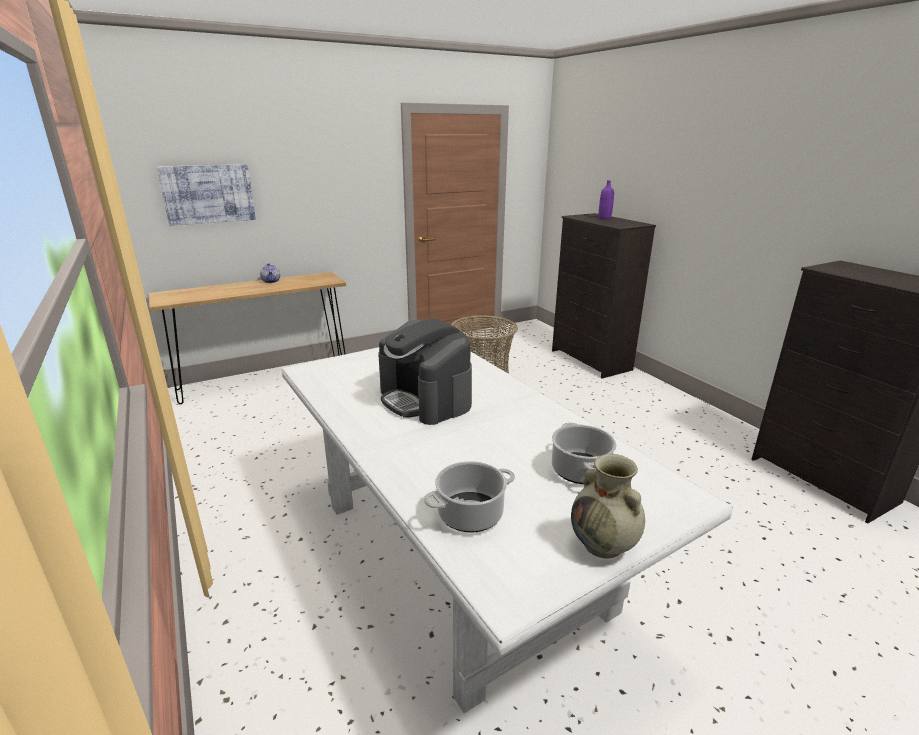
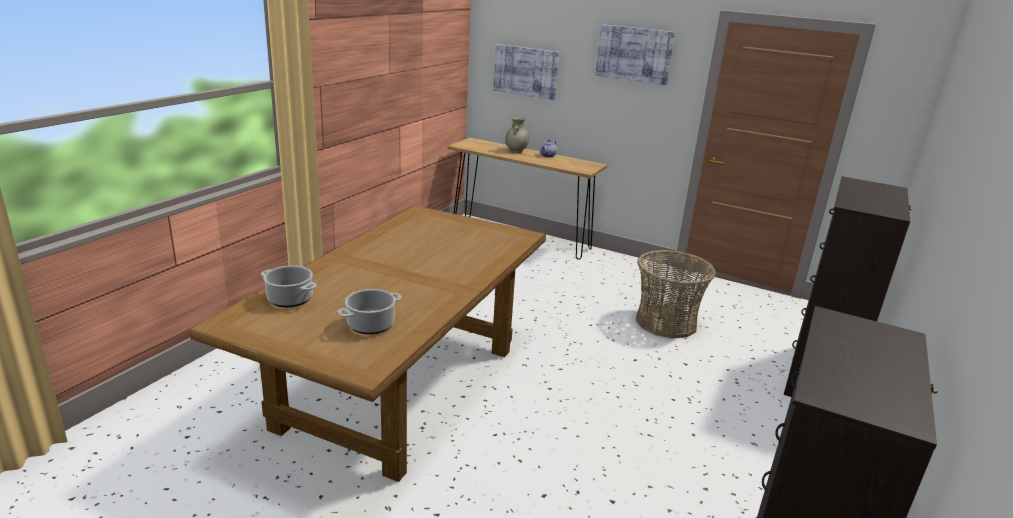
camera: 55 degrees right, 0 degrees up
white dining table [281,347,733,713] -> brown dining table [189,205,546,482]
coffee machine [378,318,472,425] -> none
beige vase [571,454,645,558] -> beige vase moved to [505,117,529,153]
purple bottle [599,180,614,219] -> none
none -> picture [595,24,675,85]

